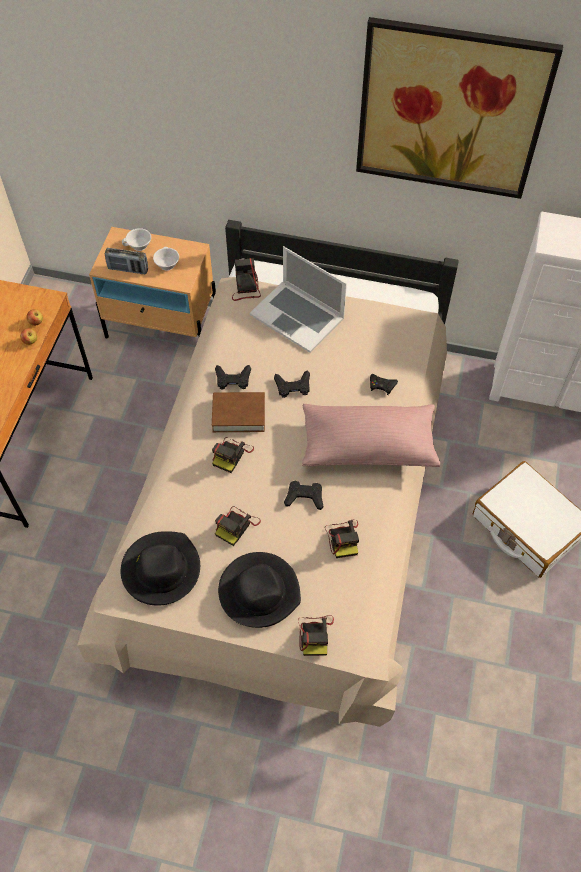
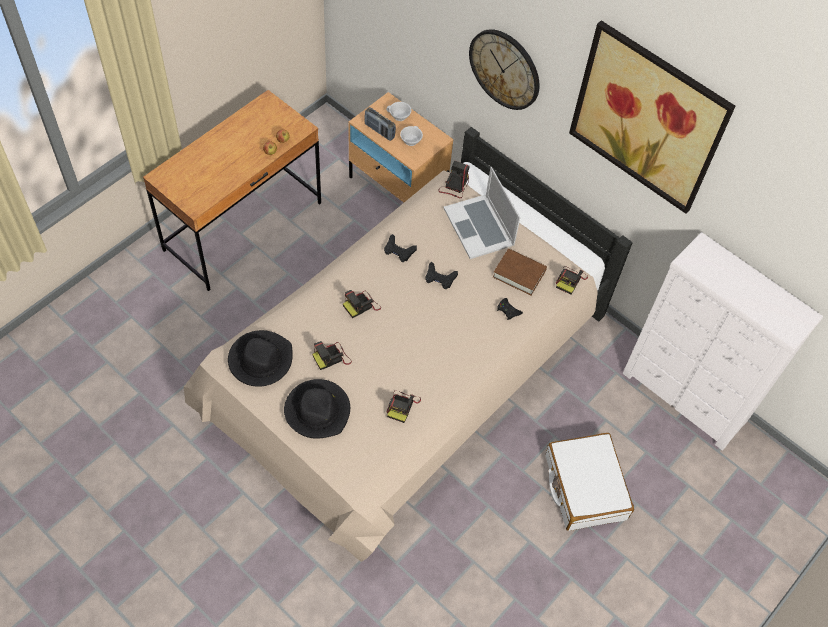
camera: 25 degrees right, 0 degrees up
brown book [212,392,265,432] -> brown book moved to [493,248,547,295]
black game controller [284,481,323,510] -> none
camera [298,615,334,656] -> camera moved to [556,266,588,295]
pink pillow [302,404,440,467] -> none
none -> wall clock [469,29,540,110]

